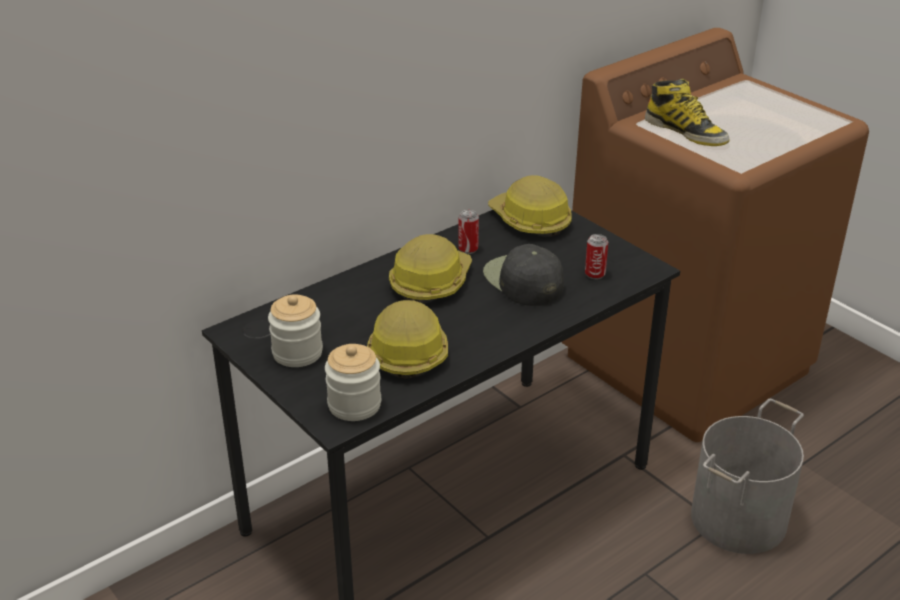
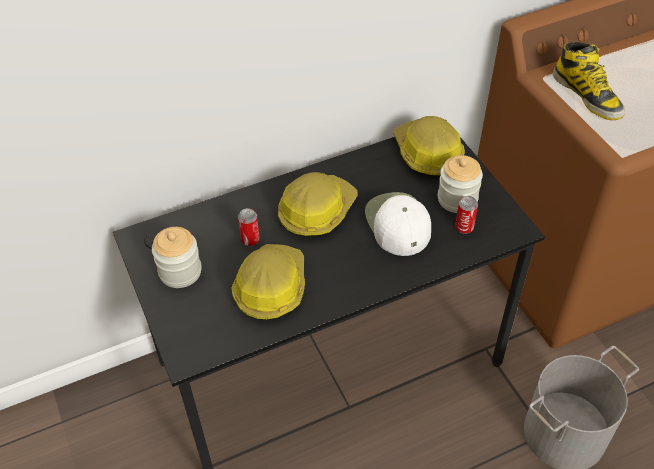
camera: 15 degrees right, 15 degrees up
jar [325,344,381,421] -> jar moved to [438,155,483,213]
can [458,210,479,254] -> can moved to [238,208,260,246]
black cap [483,244,564,306] -> white cap [365,192,431,256]

